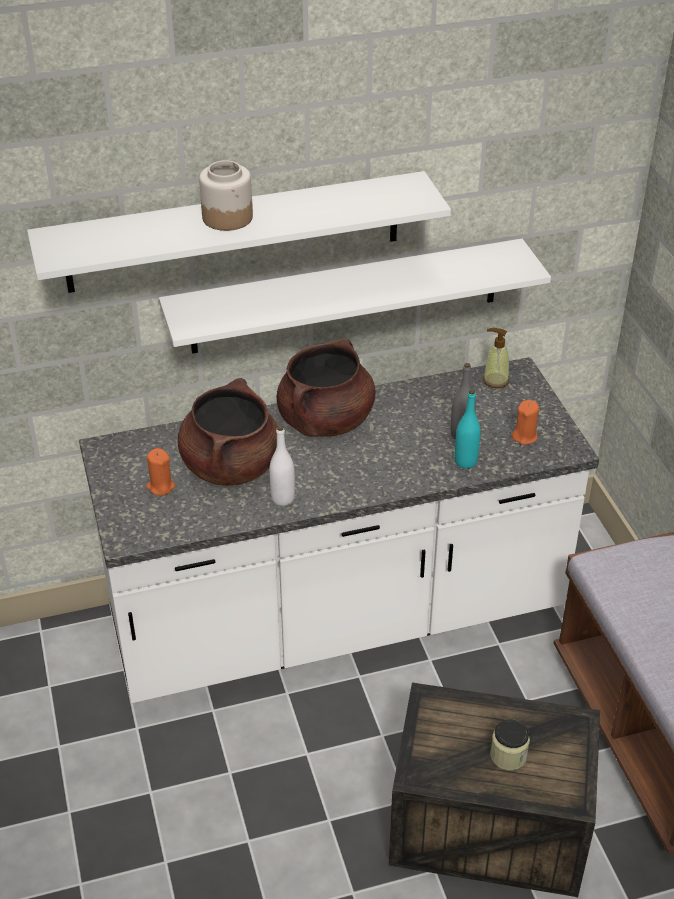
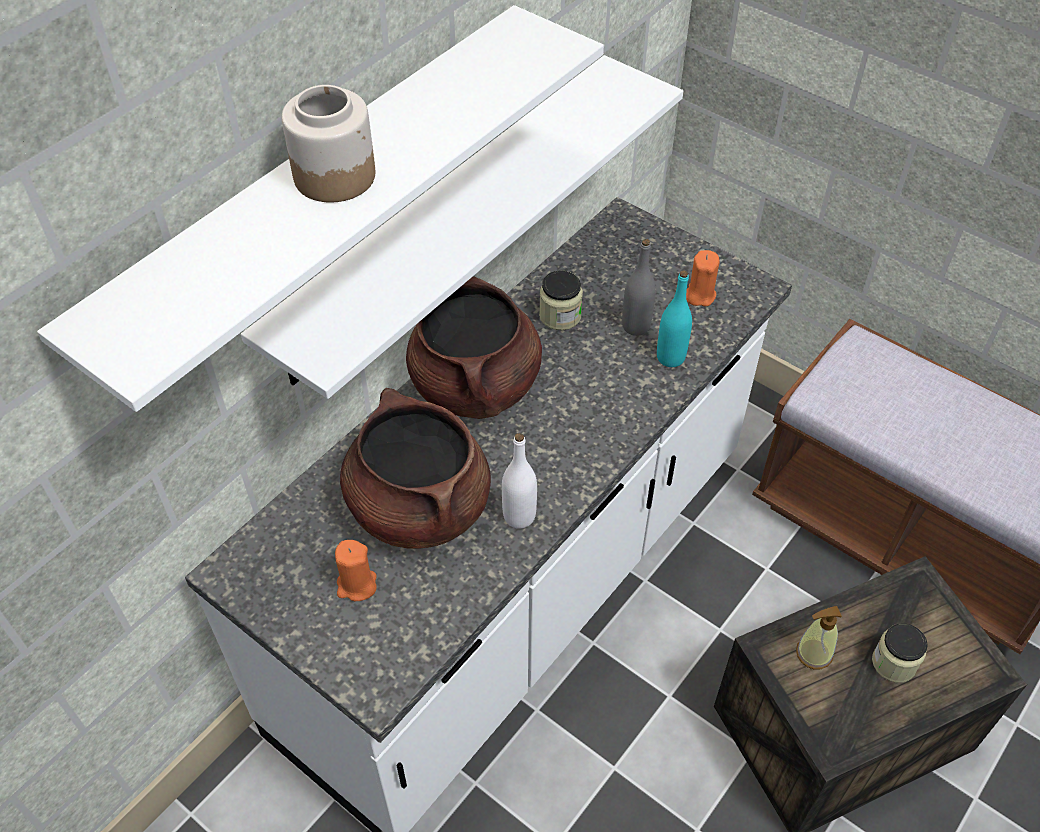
camera: 35 degrees left, 10 degrees up
soap dispenser [483,328,509,388] -> soap dispenser moved to [796,606,842,670]
none -> jar [539,271,583,330]

